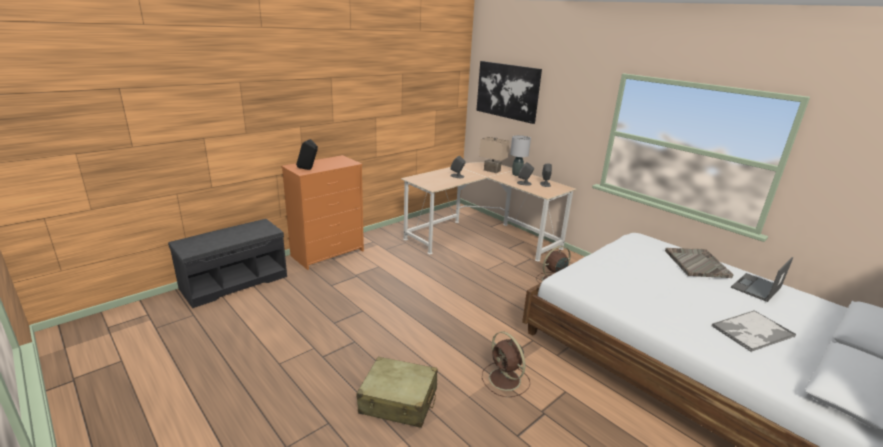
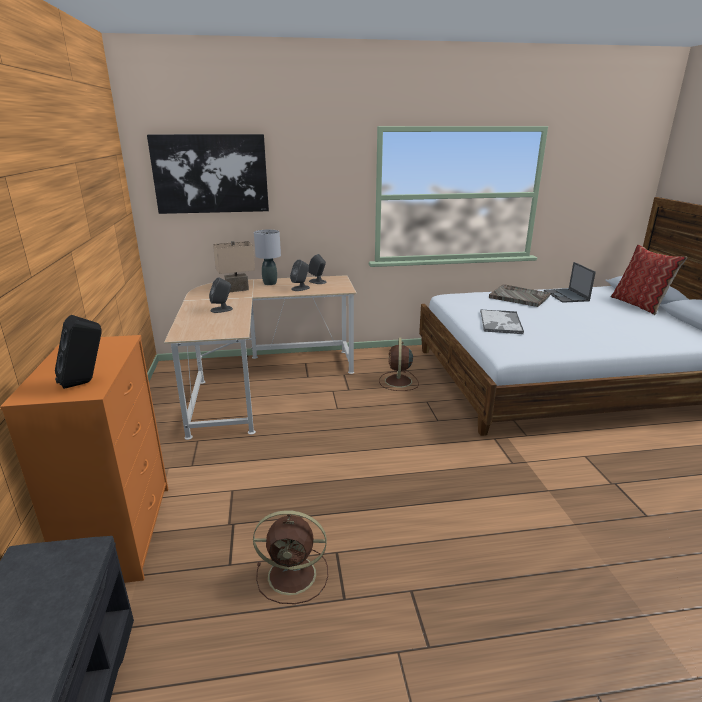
camera: 55 degrees left, 0 degrees up
beige suitcase [356,357,437,428] -> none
brown fan [482,332,530,397] -> brown fan moved to [253,510,328,604]
tray [711,310,796,352] -> tray moved to [480,310,524,334]
none -> pillow [611,244,687,315]

